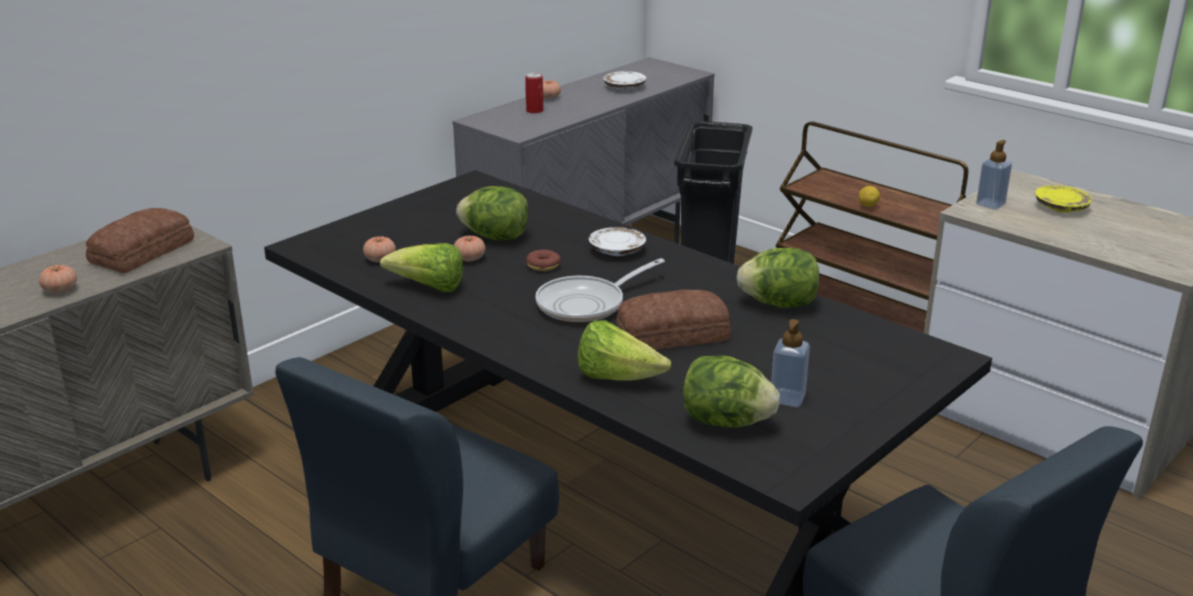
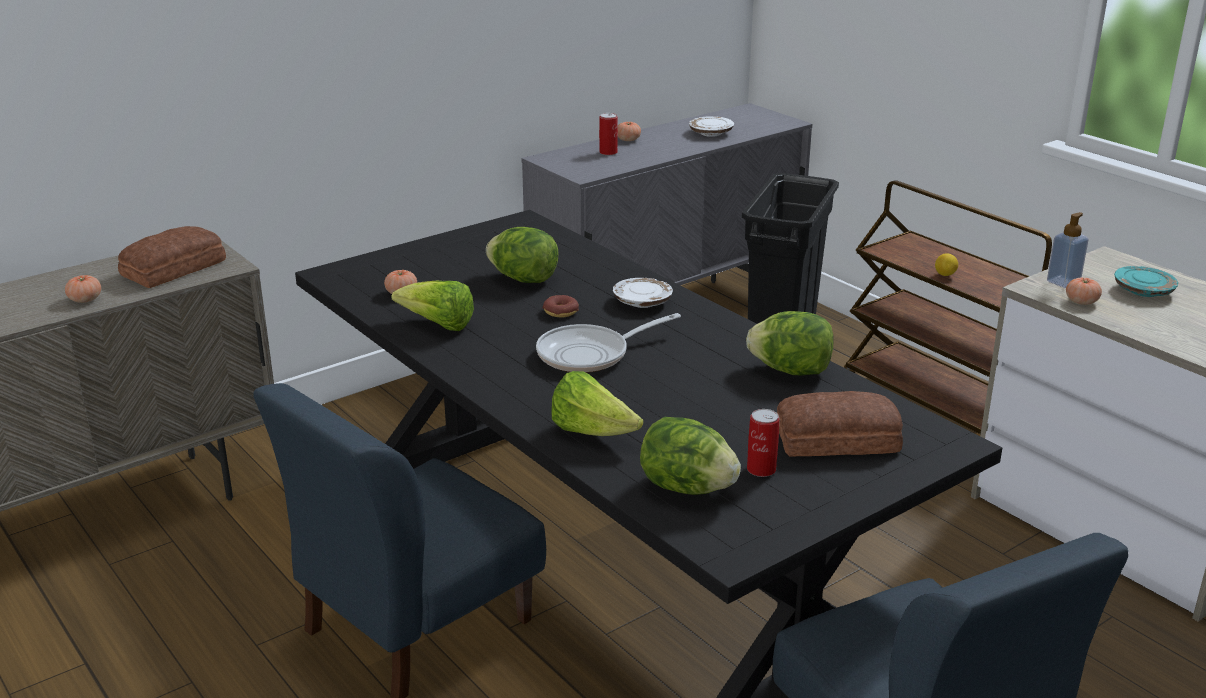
camera: 10 degrees right, 0 degrees up
tomato [454,236,485,262] -> tomato moved to [1066,278,1102,305]
bread [616,290,731,350] -> bread moved to [777,391,903,457]
soap dispenser [771,319,810,407] -> can [747,409,780,477]
yellow plate [1035,185,1092,212] -> turquoise plate [1114,266,1178,297]

